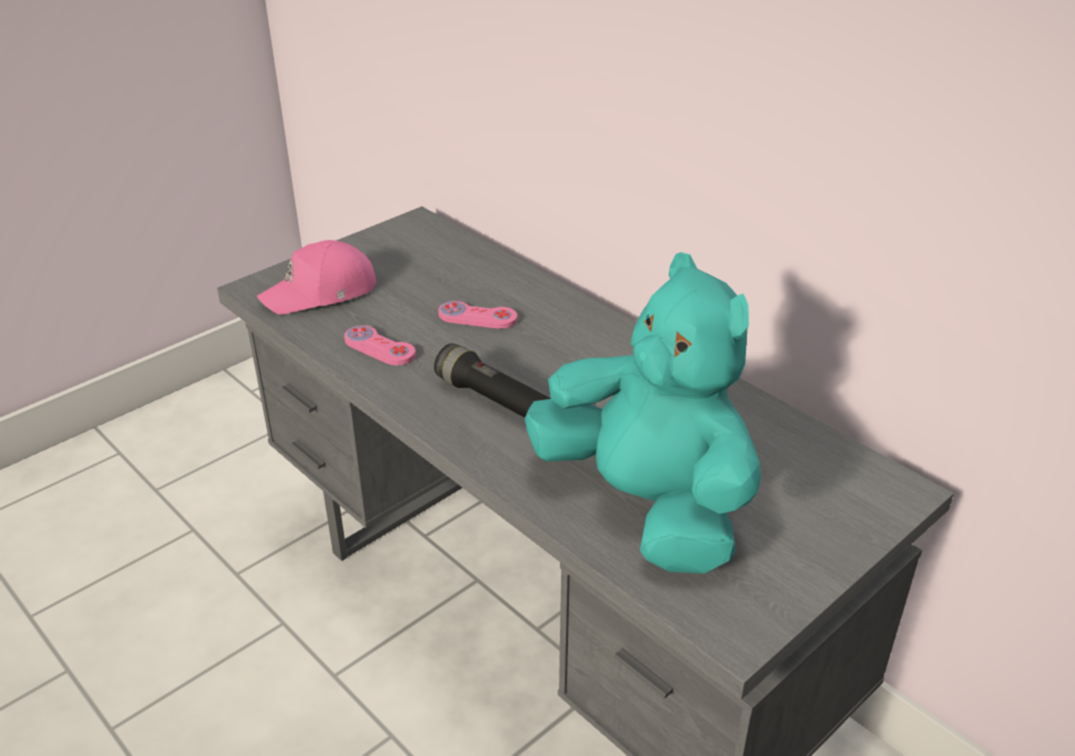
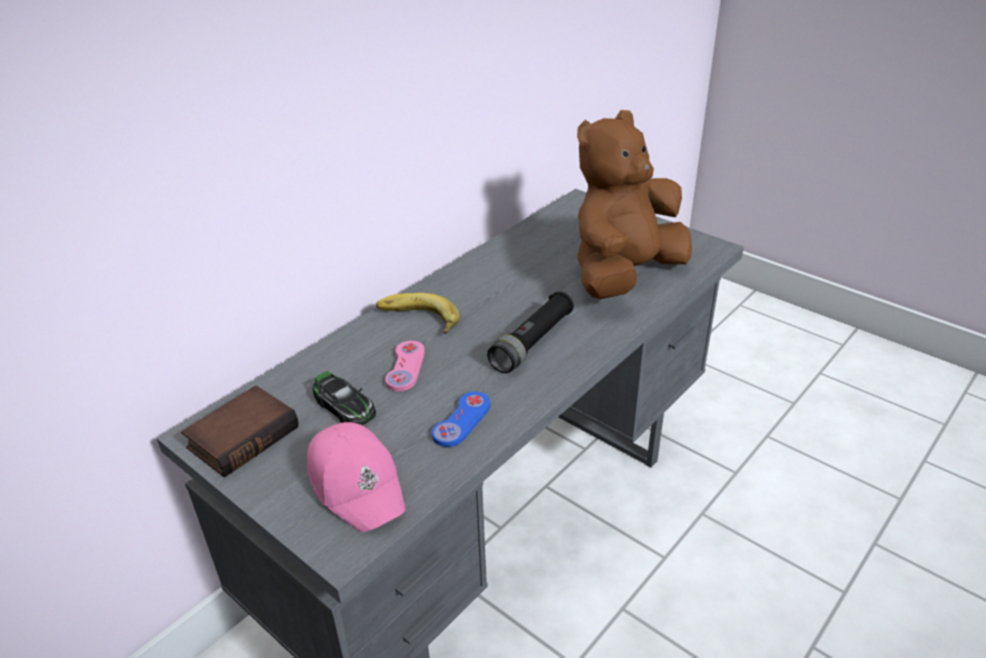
camera: 95 degrees left, 0 degrees up
pink game controller [344,325,416,366] -> blue game controller [432,392,490,447]
turquoise plush toy [525,252,761,574] -> brown plush toy [577,110,692,299]
none -> book [181,385,299,477]
none -> toy car [313,371,376,425]
none -> banana [376,292,460,334]

